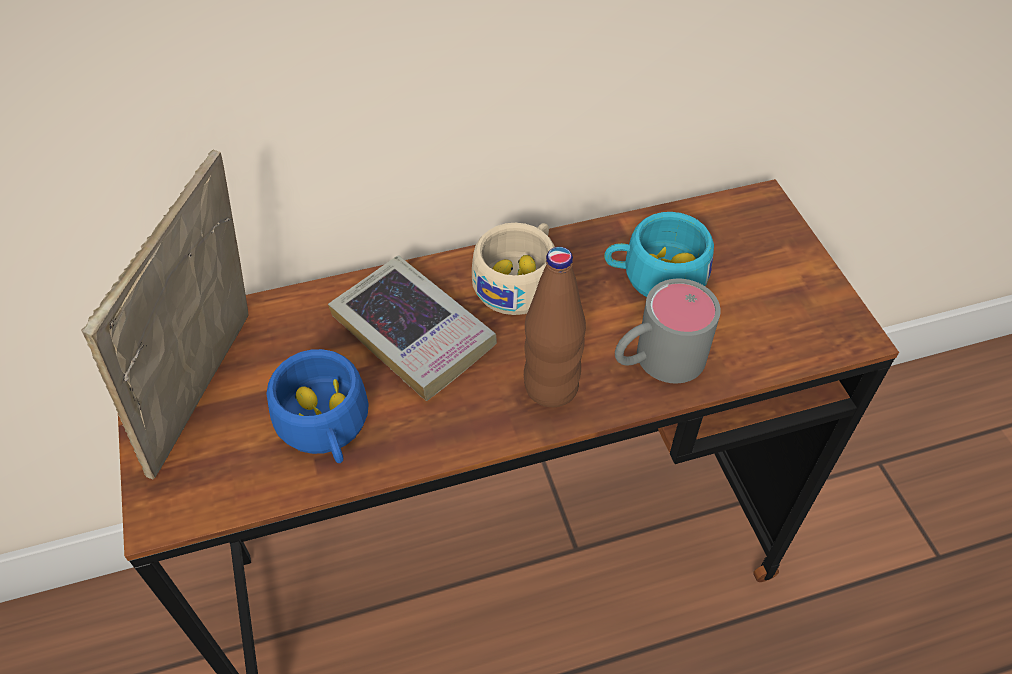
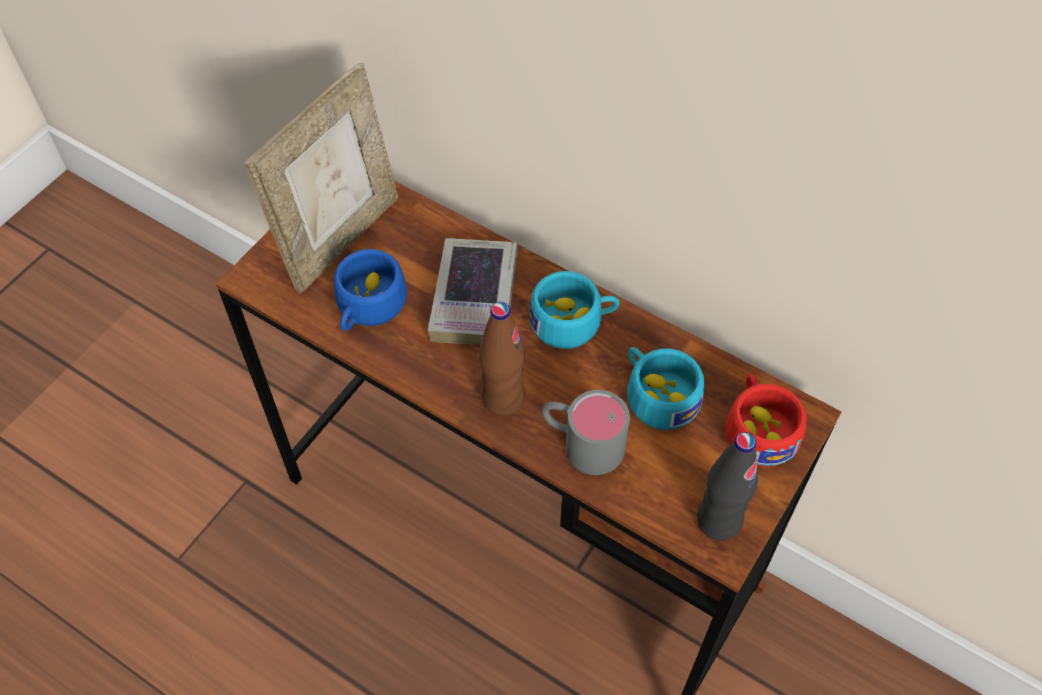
camera: 50 degrees right, 5 degrees up
picture frame [81,150,248,479] -> picture frame turned 150 degrees clockwise [244,63,398,294]
beige cup [472,223,555,315] -> turquoise cup [529,271,620,349]
none -> black bottle [697,432,758,540]
none -> red cup [725,374,807,467]

